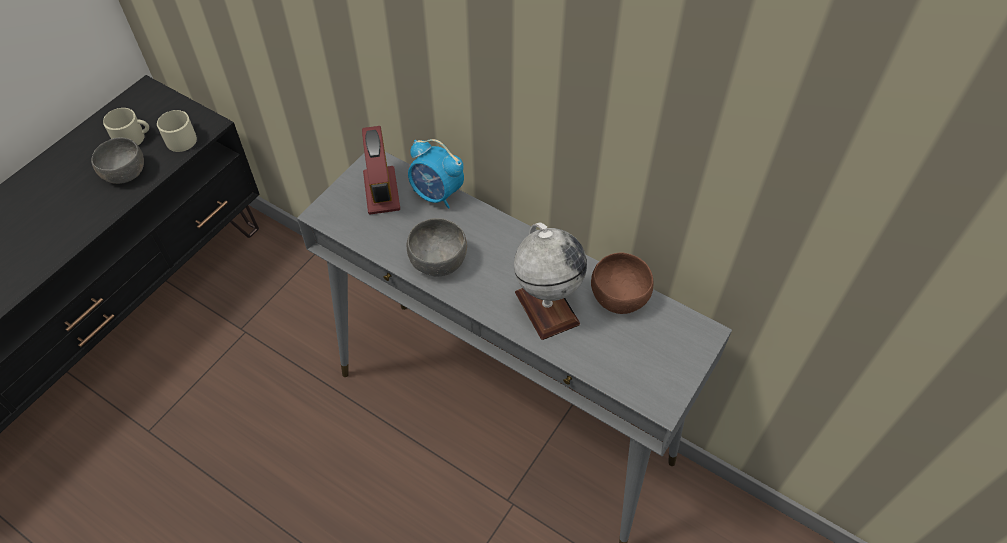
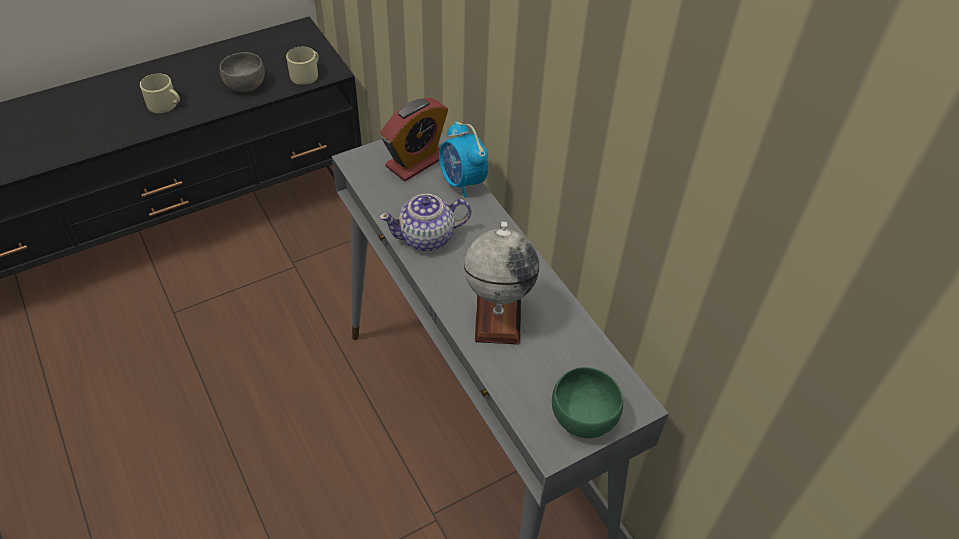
camera: 25 degrees right, 5 degrees down
beige mug [103,108,149,145] -> beige mug moved to [140,73,180,113]
alarm clock [362,126,400,215] -> alarm clock turned 150 degrees counterclockwise [380,98,448,181]
grey bowl [407,218,467,277] -> teapot [379,194,472,251]
brown bowl [591,253,653,314] -> none
none -> green bowl [552,367,623,438]

